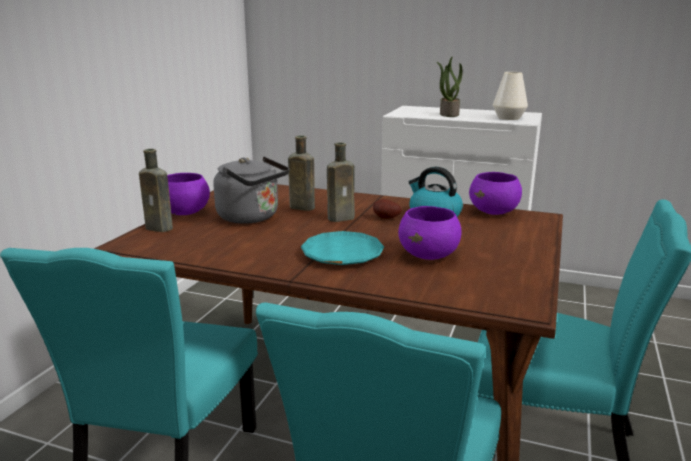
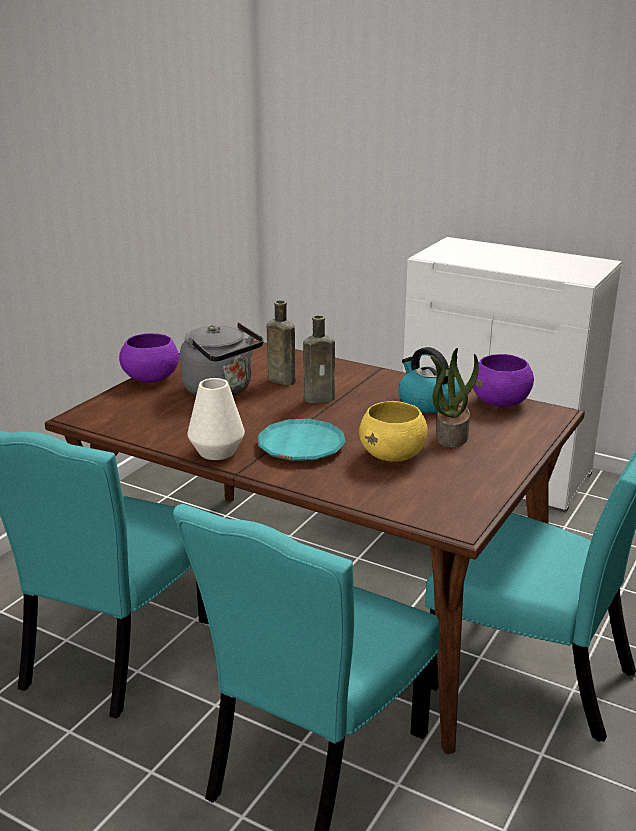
camera: 10 degrees right, 5 degrees up
brown bottle [139,149,173,232] -> none
potato [373,199,402,219] -> none
purple bowl [398,206,462,260] -> yellow bowl [359,401,428,462]
potted plant [437,57,463,117] -> potted plant moved to [430,348,479,448]
white vase [493,72,528,120] -> white vase moved to [187,378,245,460]

